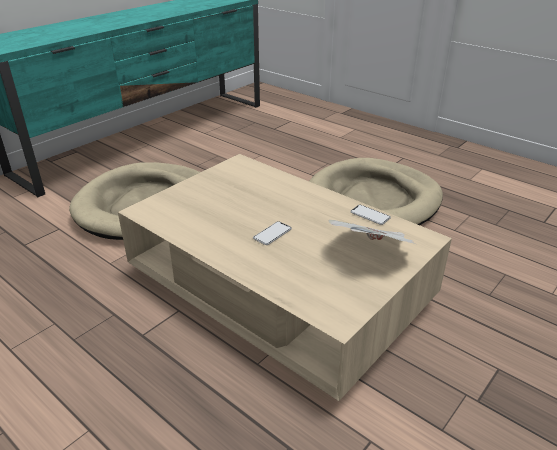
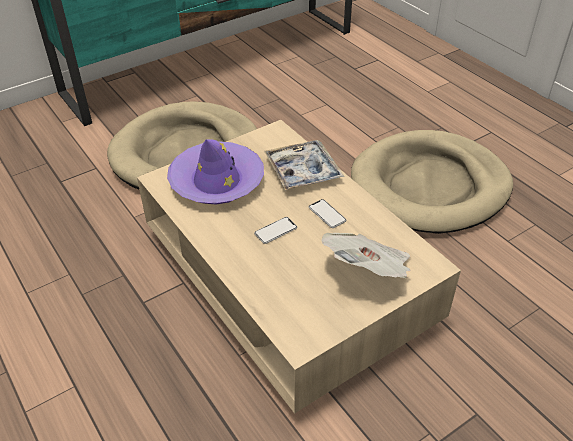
camera: 15 degrees right, 10 degrees up
phone [350,205,391,225] -> phone moved to [309,199,347,228]
none -> purple hat [167,139,264,204]
none -> tray [264,140,344,190]

